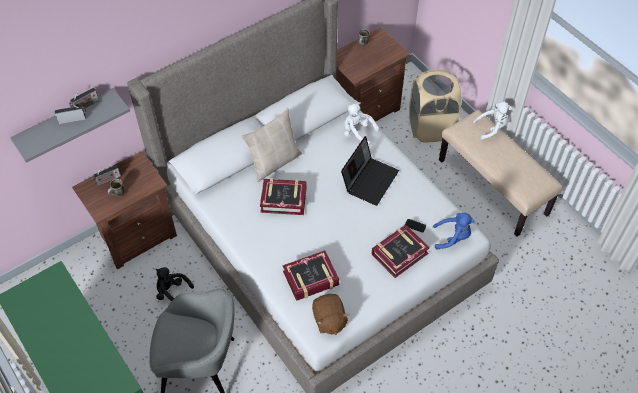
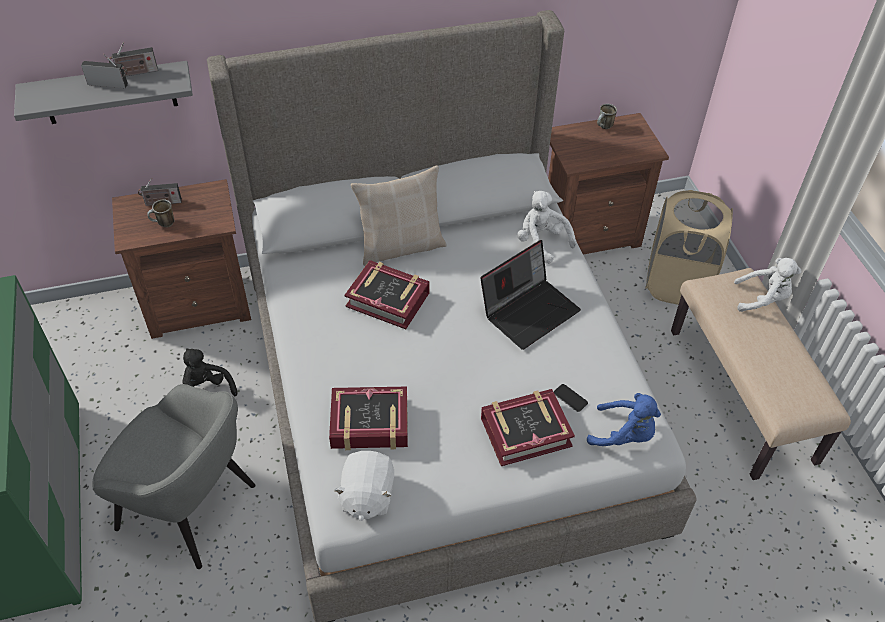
camera: 20 degrees right, 5 degrees down
brown plush toy [312,294,349,335] -> white plush toy [334,451,394,521]

